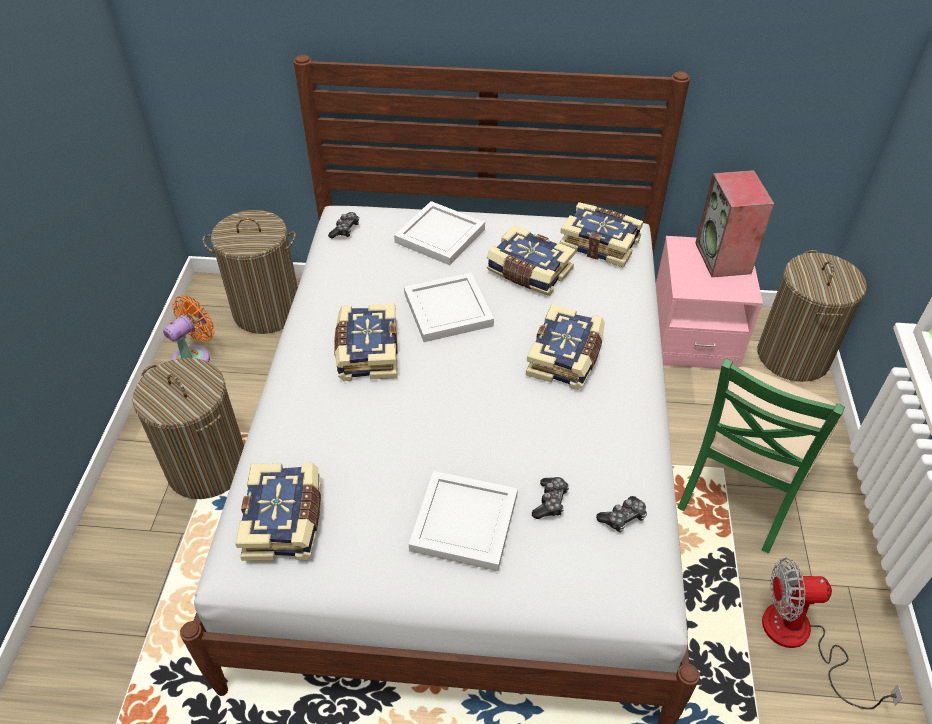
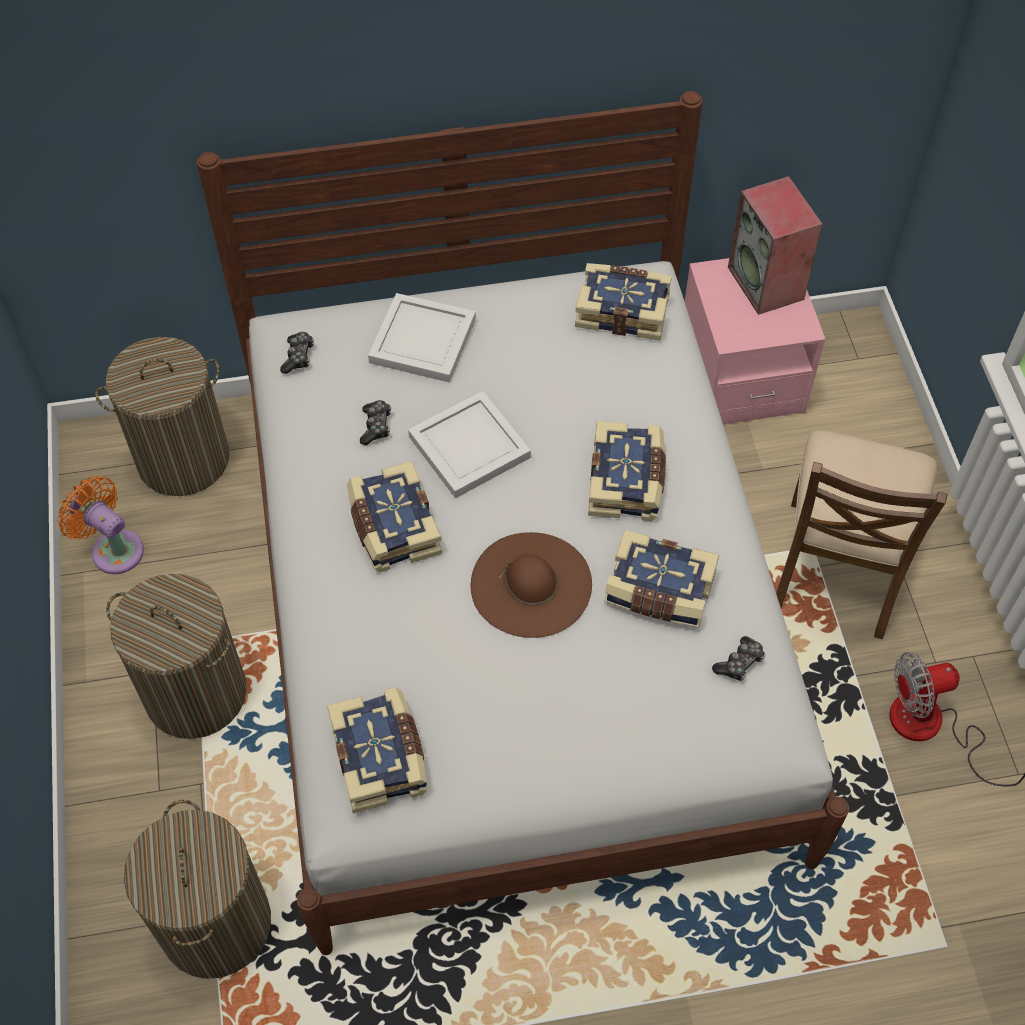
camera: 15 degrees left, 10 degrees up
orange fan [163,295,215,362] -> orange fan turned 75 degrees counterclockwise [57,476,144,574]
white tray [409,471,518,571] -> none
book [487,225,576,296] -> book moved to [604,530,719,627]
game controller [532,477,569,519] -> game controller moved to [360,400,391,445]
green chair [678,358,845,554] -> brown chair [776,430,948,639]
laundry basket [757,250,867,382] -> laundry basket moved to [124,800,271,979]
none -> brown hat [471,532,592,638]

